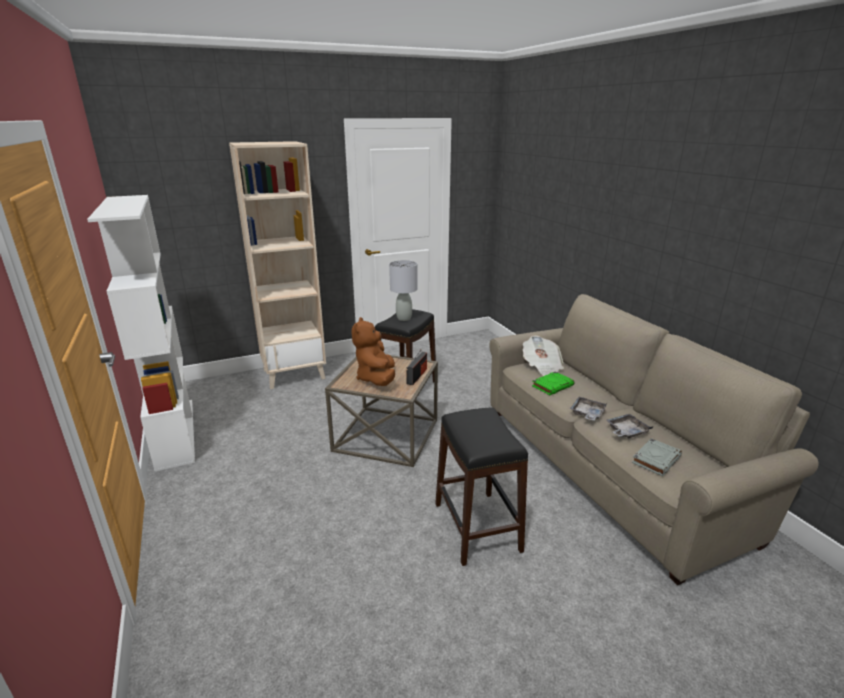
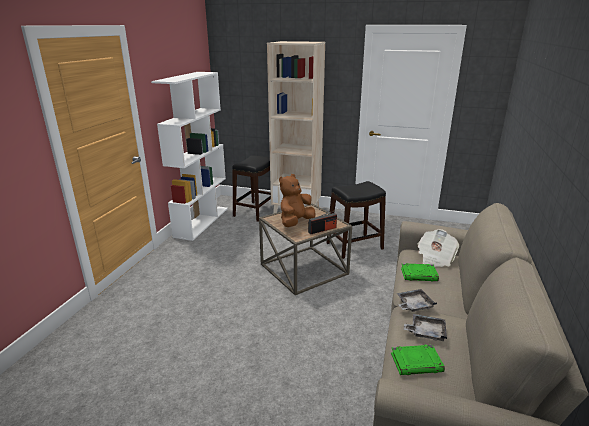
camera: 40 degrees right, 0 degrees up
grey table lamp [389,260,417,321] -> none
black stool [435,408,528,566] -> black stool moved to [232,155,271,222]
grey book [632,438,682,476] -> green book [391,345,445,375]

